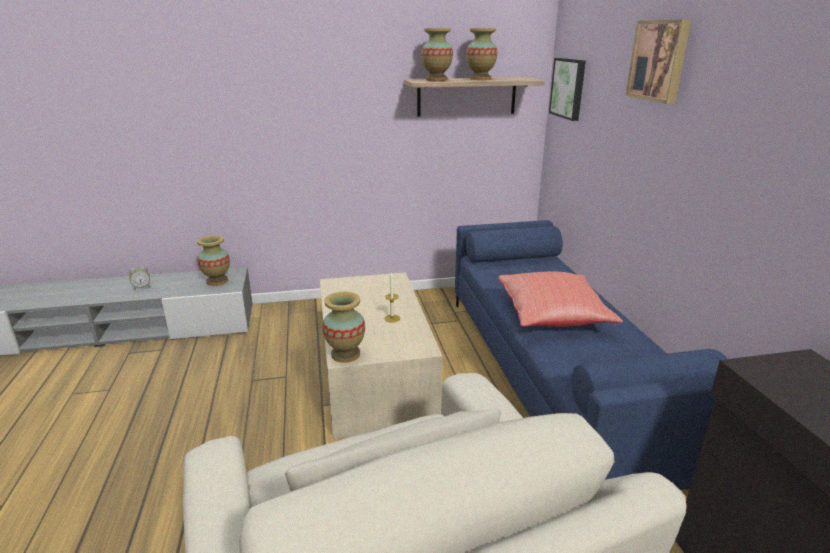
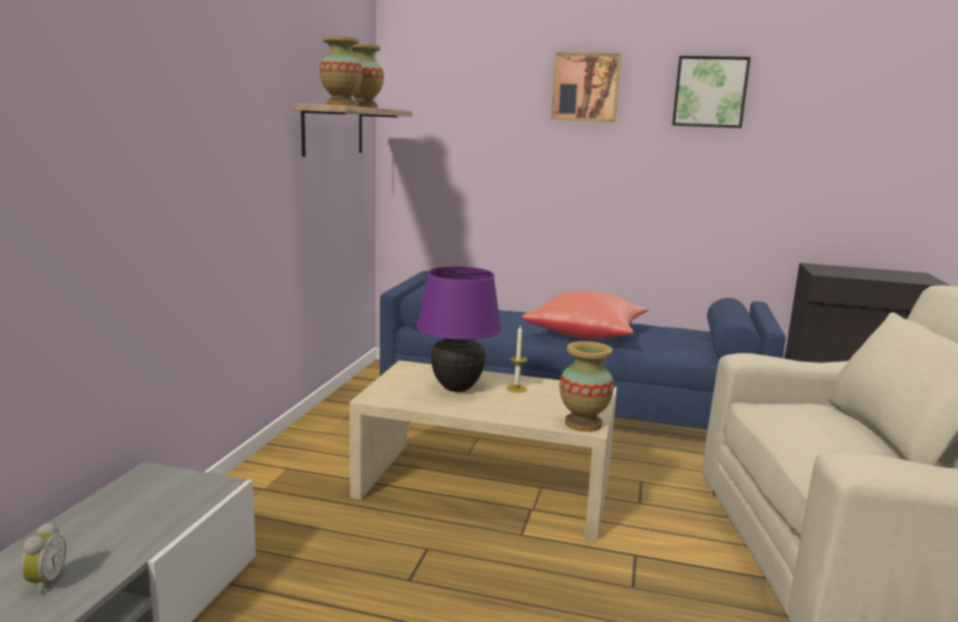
camera: 65 degrees left, 10 degrees down
vase [197,235,230,286] -> none
picture [549,58,586,121] -> picture moved to [672,56,751,128]
none -> purple table lamp [417,267,502,392]

